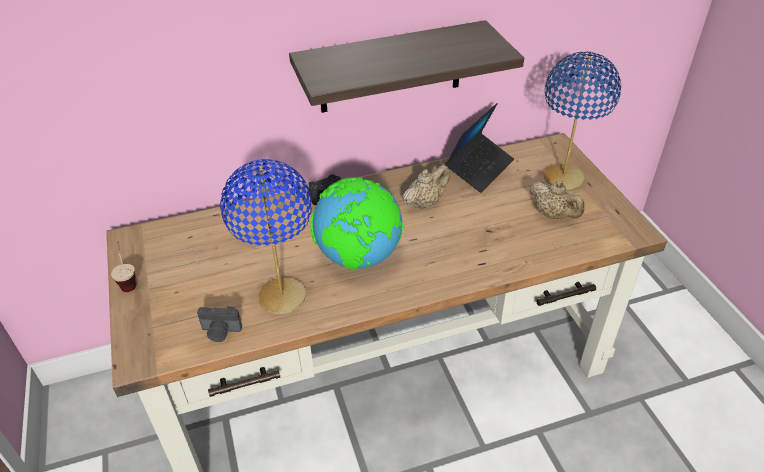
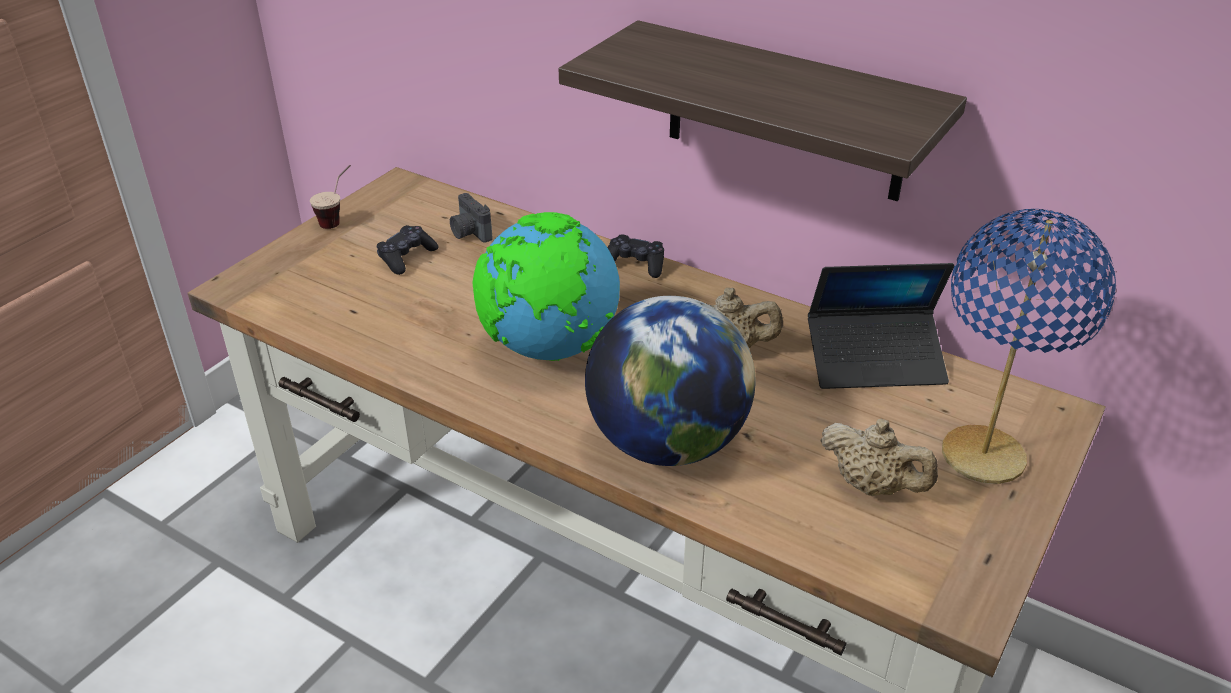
camera: 50 degrees right, 5 degrees down
camera [197,306,242,342] -> camera moved to [450,193,492,243]
blue table lamp [220,159,312,314] -> none
beige teapot [529,180,584,219] -> beige teapot turned 60 degrees counterclockwise [820,419,938,496]
none -> black game controller [376,225,439,275]
none -> globe [585,296,755,466]

